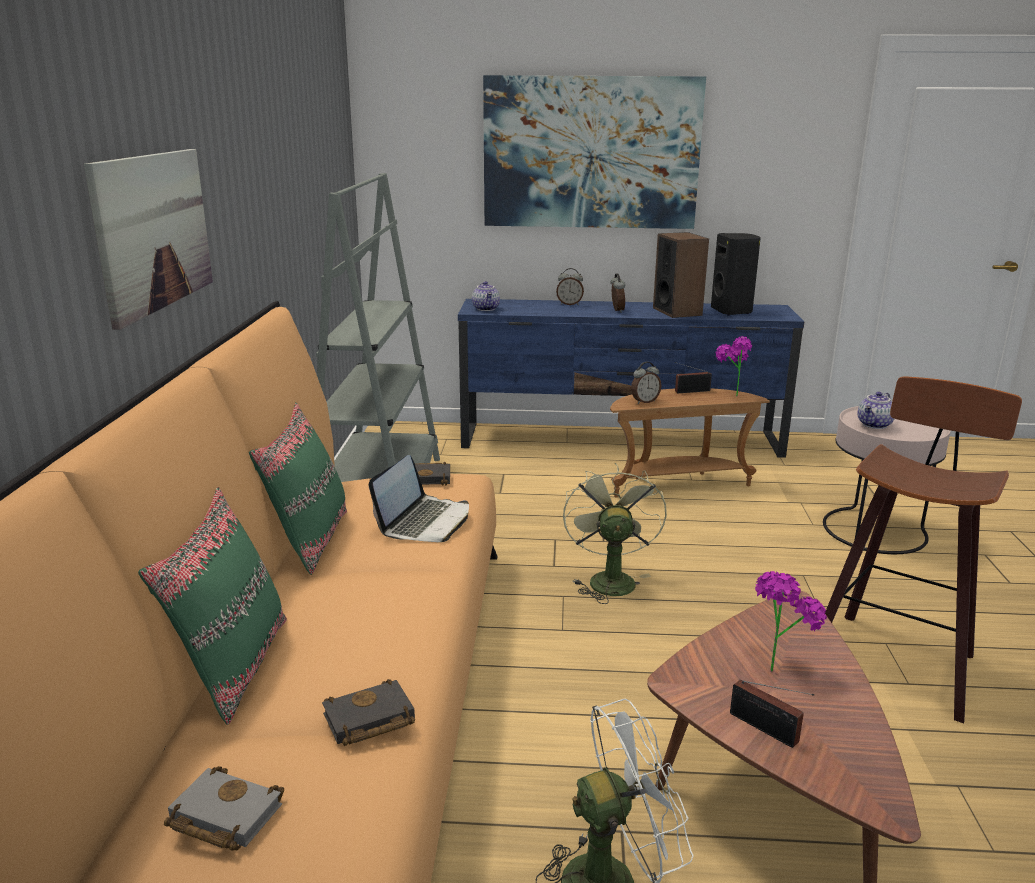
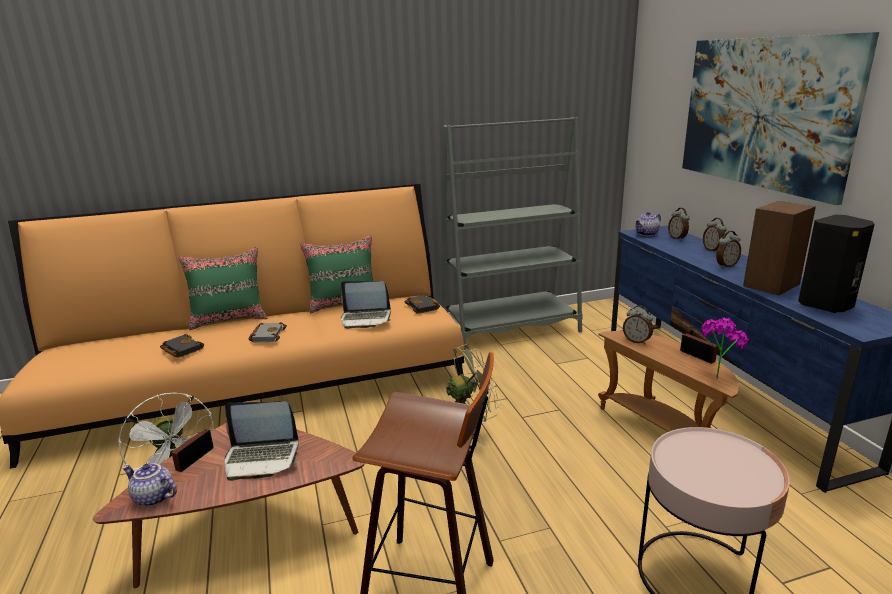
camera: 70 degrees right, 0 degrees up
picture [84,149,213,330] -> none
grey book [164,766,284,851] -> grey book moved to [249,322,287,342]
potted plant [755,571,827,672] -> laptop [224,401,299,481]
teapot [857,392,894,429] -> teapot moved to [122,463,177,507]
none -> alarm clock [668,208,690,241]

